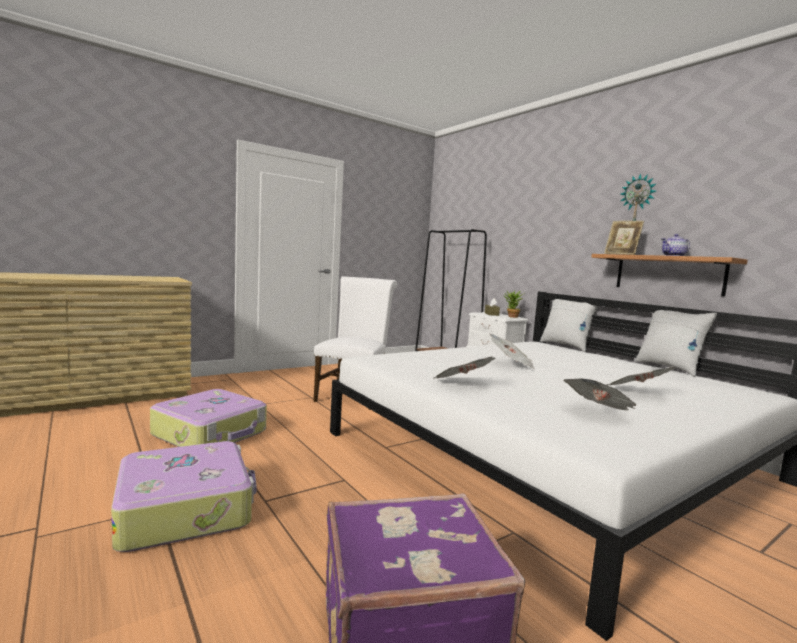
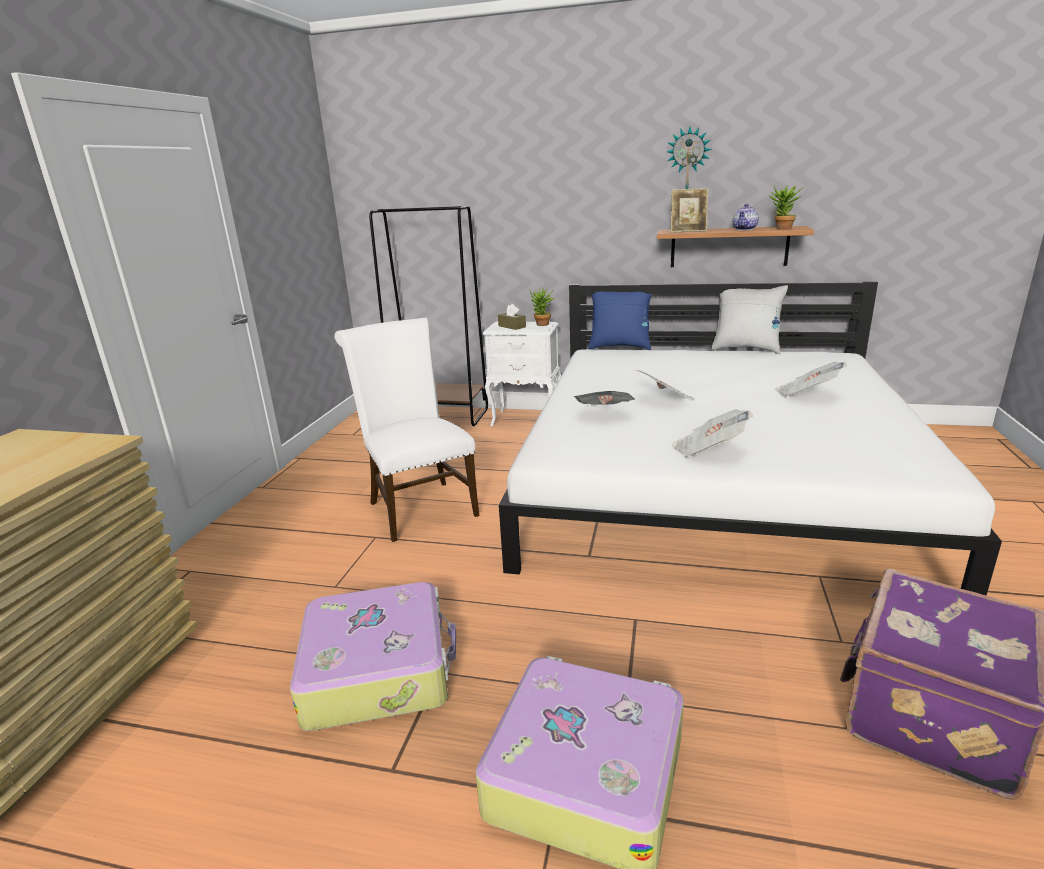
camera: 40 degrees left, 15 degrees up
grey pillow [540,299,598,352] -> blue pillow [588,292,652,350]
newspaper [563,378,637,410] -> newspaper moved to [574,391,635,405]
none -> potted plant [769,185,804,230]

